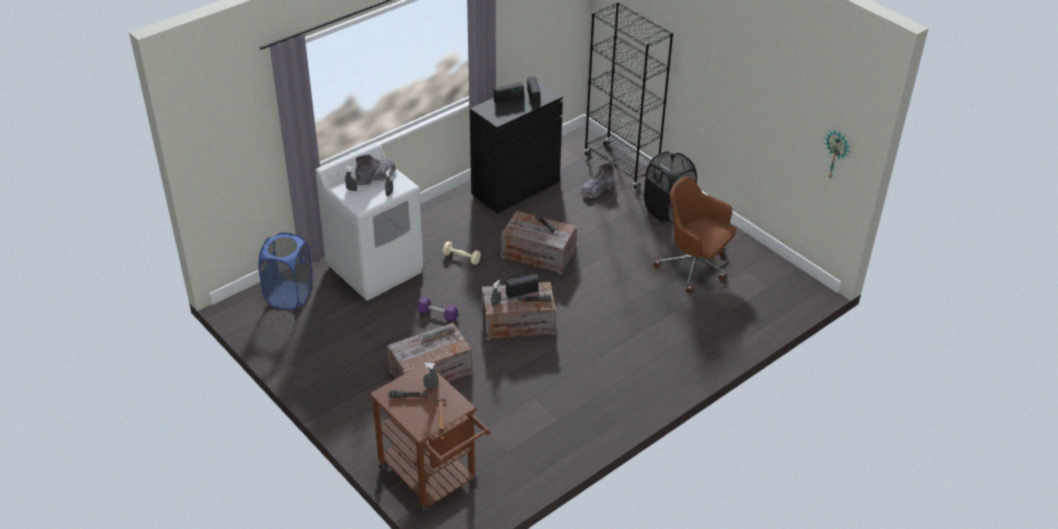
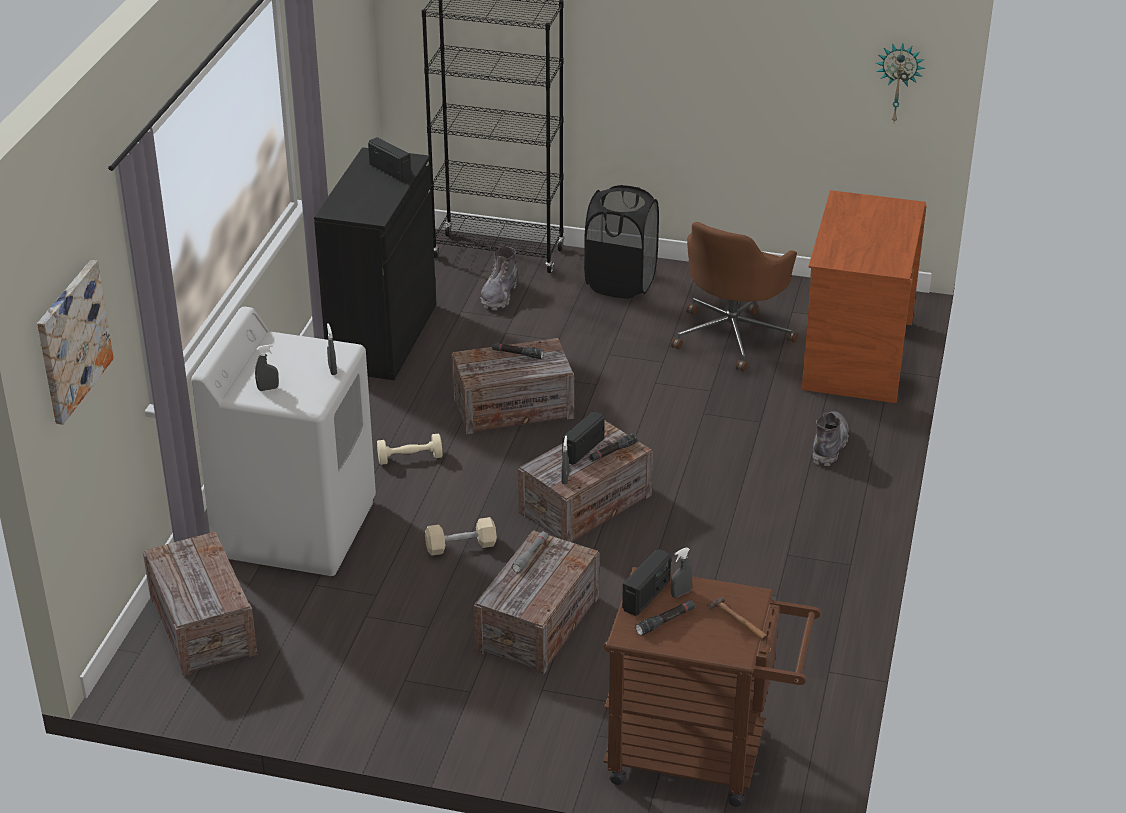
camera: 35 degrees left, 5 degrees down
blue laundry basket [258,233,313,310] -> crate [143,532,258,676]
grey boot [355,154,396,186] -> grey boot moved to [812,411,849,466]
purple dumbbell [417,297,458,322] -> beige dumbbell [425,517,497,556]
radio [494,82,524,104] -> radio moved to [622,549,671,616]
brown office chair [653,177,736,294] -> brown office chair turned 60 degrees counterclockwise [671,222,798,372]
none -> picture [37,260,114,425]
none -> brown desk [802,190,927,403]

